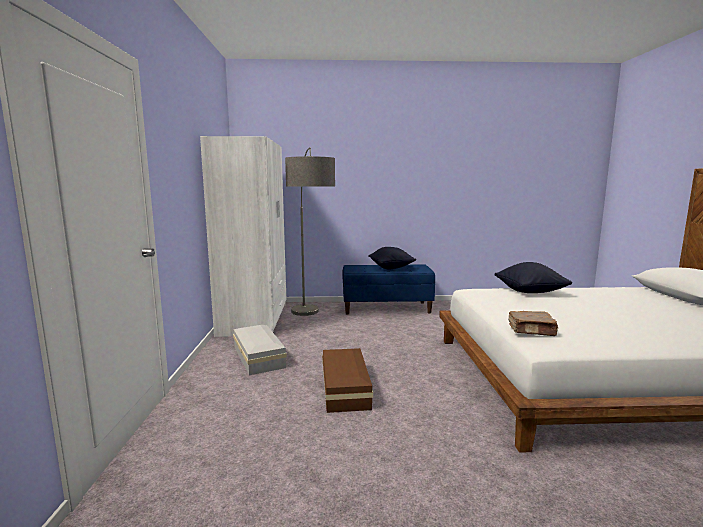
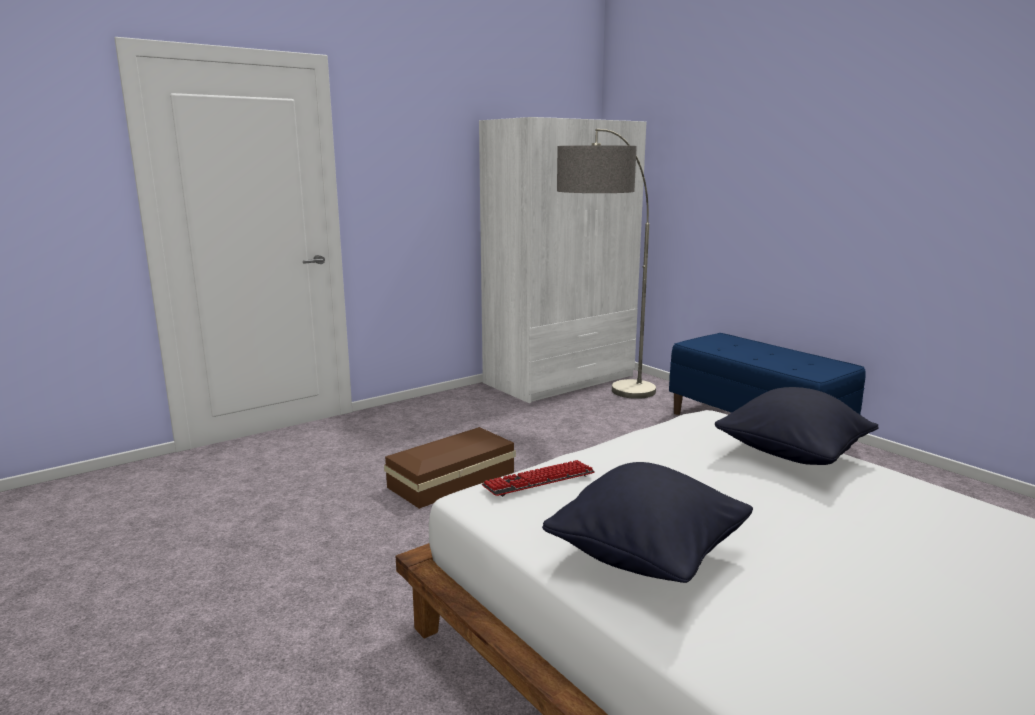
camera: 55 degrees right, 5 degrees up
white storage box [233,324,287,375] -> none
black pillow [368,247,416,270] -> black pillow moved to [542,462,753,583]
brown book [508,311,558,336] -> keyboard [482,460,595,497]

